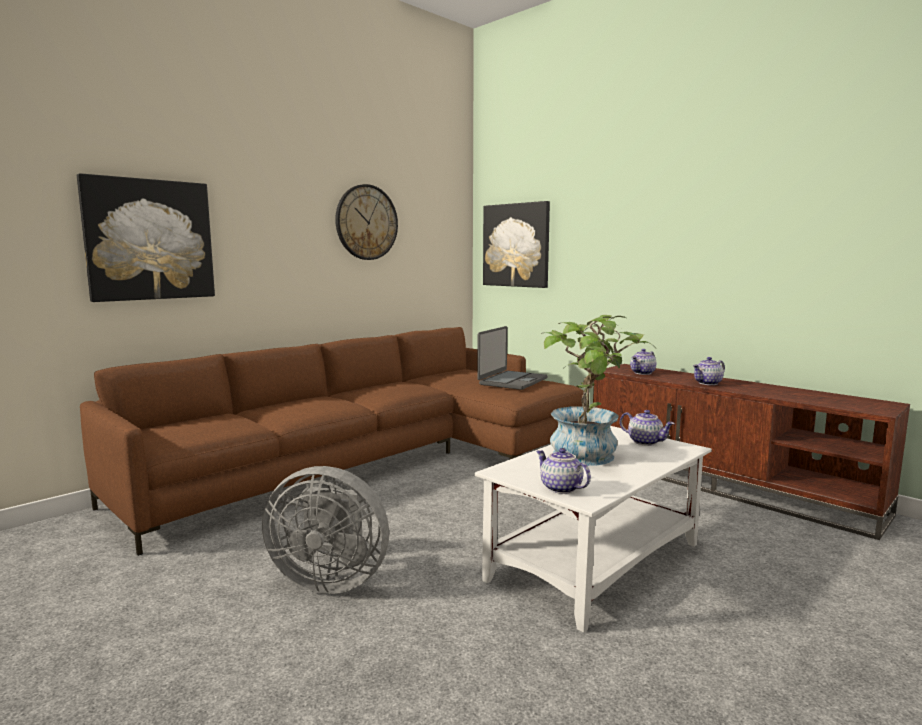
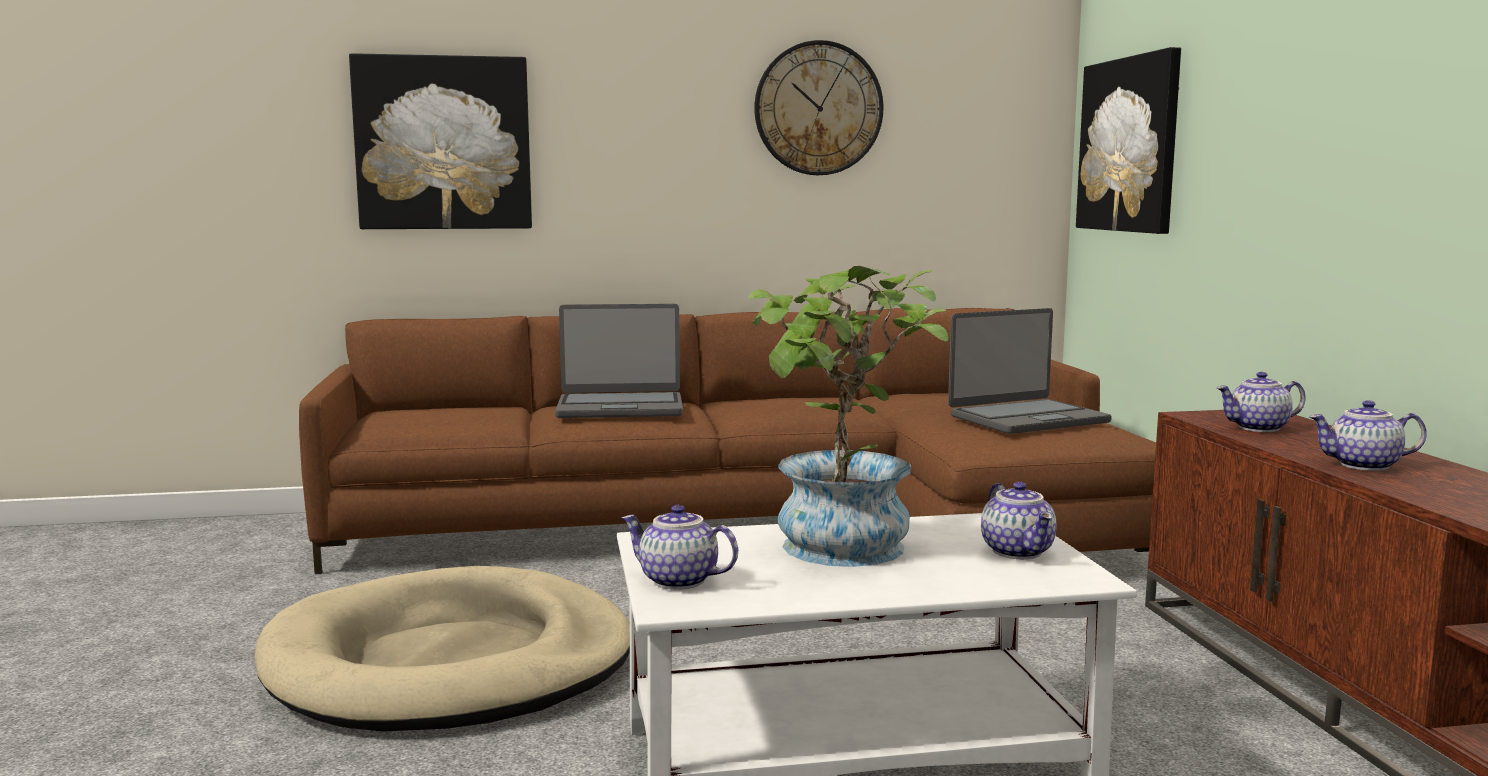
camera: 35 degrees right, 0 degrees up
grey fan [262,466,389,594] -> beige dog bed [255,566,630,731]
teapot [536,448,591,494] -> teapot turned 60 degrees counterclockwise [621,505,738,590]
none -> laptop [555,304,683,418]

